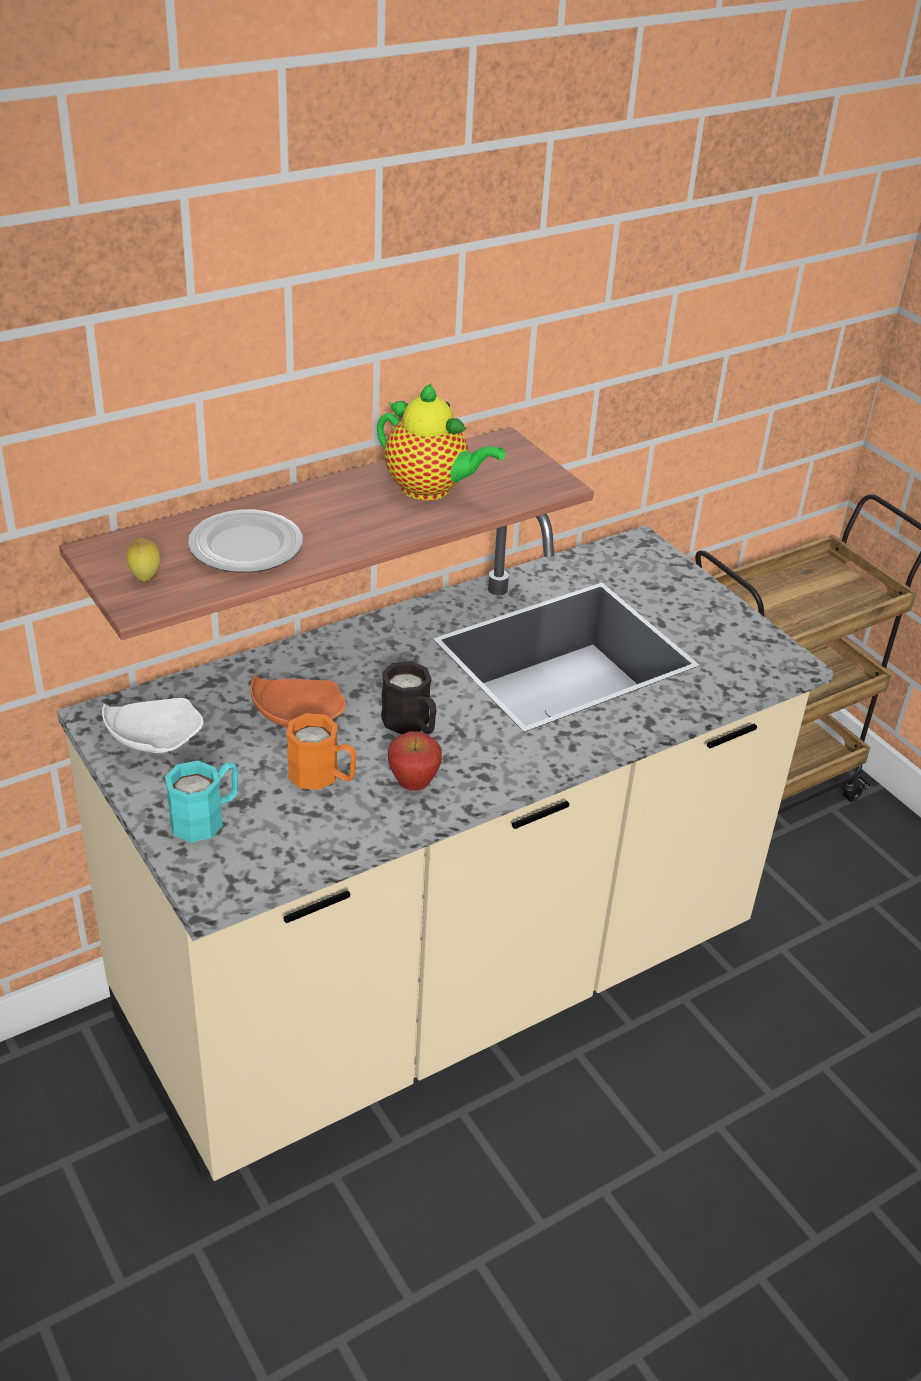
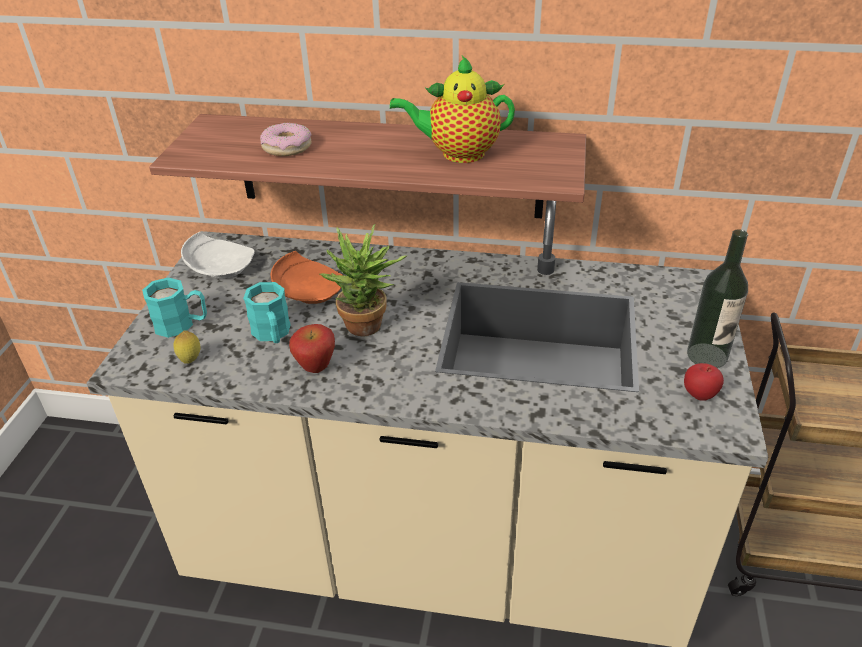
camera: 45 degrees right, 0 degrees up
lemon [126,537,161,582] -> lemon moved to [173,330,200,364]
plate [188,510,303,573] -> donut [260,123,312,156]
orange mug [286,713,357,790] -> turquoise mug [243,282,291,343]
teapot [377,383,505,501] -> teapot turned 105 degrees clockwise [390,56,515,163]
black mug [381,661,437,734] -> potted plant [320,224,407,337]
none -> apple [684,363,724,401]
none -> bottle [687,229,748,368]

